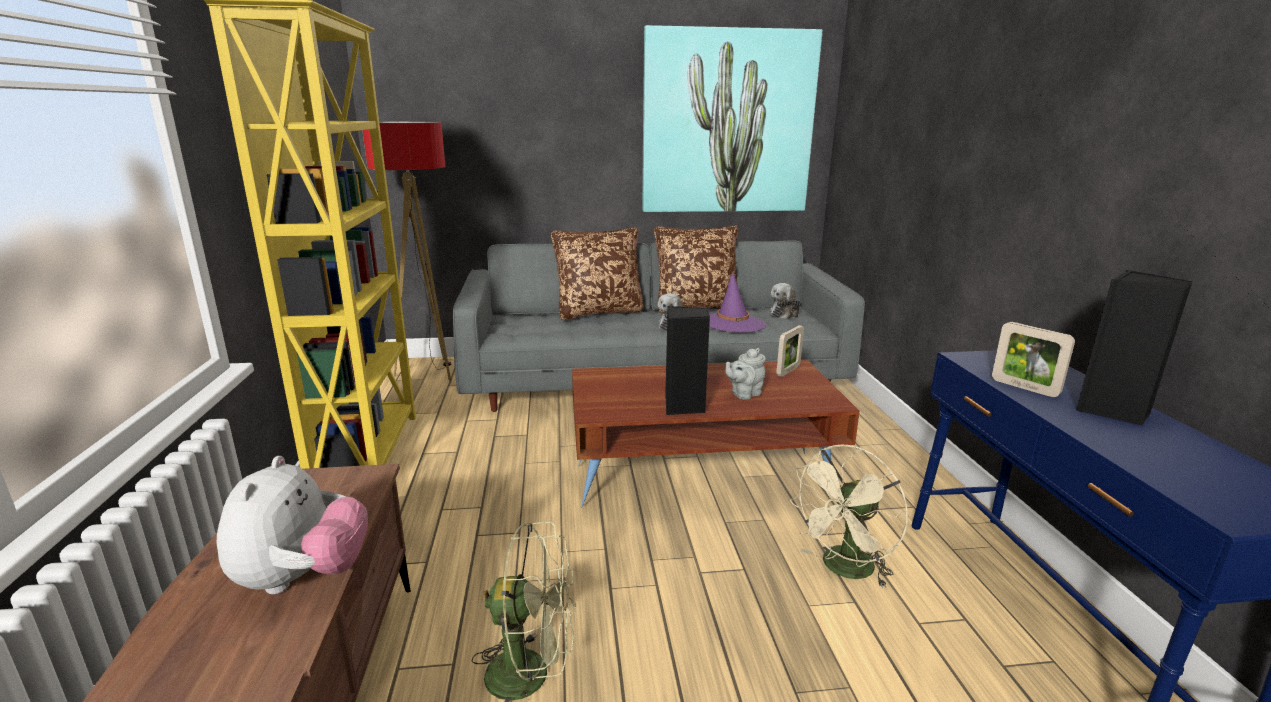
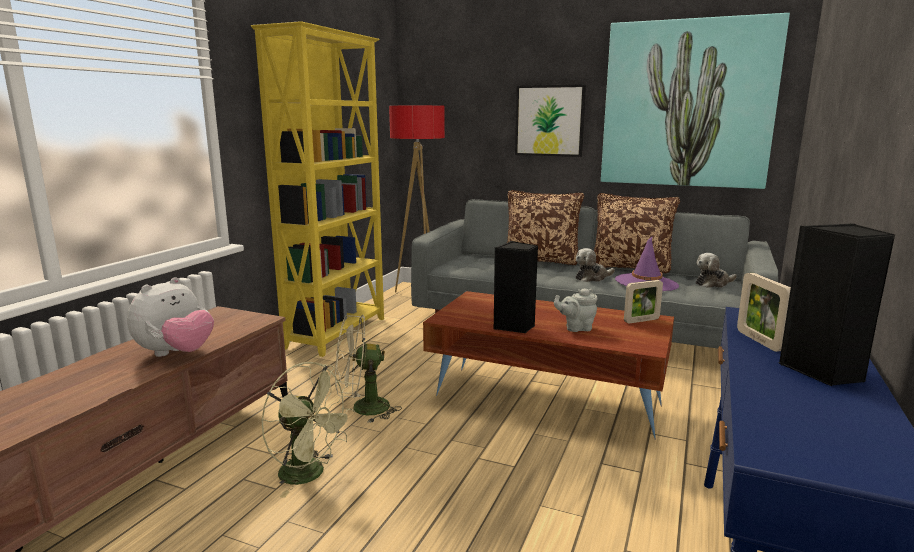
camera: 30 degrees right, 5 degrees down
beige fan [789,445,908,588] -> beige fan moved to [335,315,402,423]
none -> picture [515,84,586,157]

